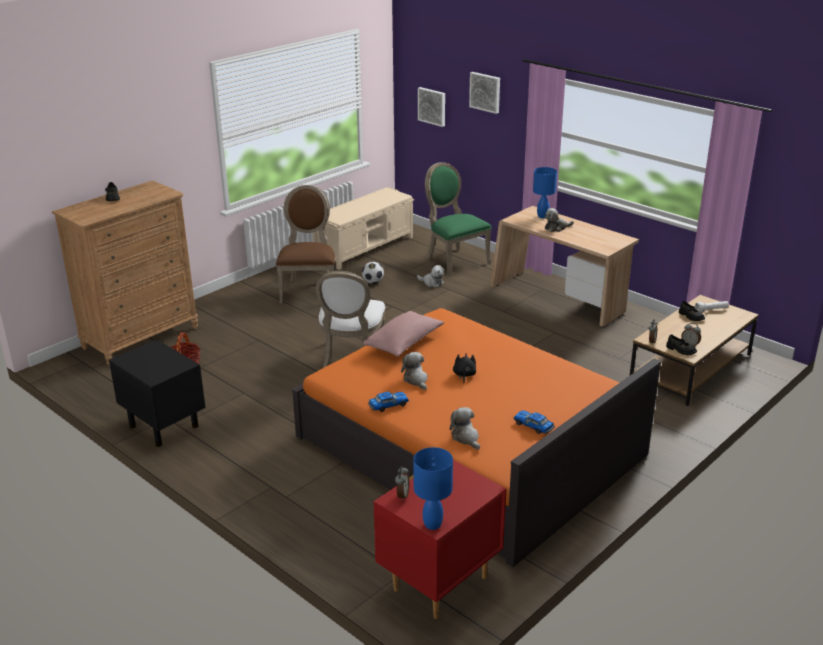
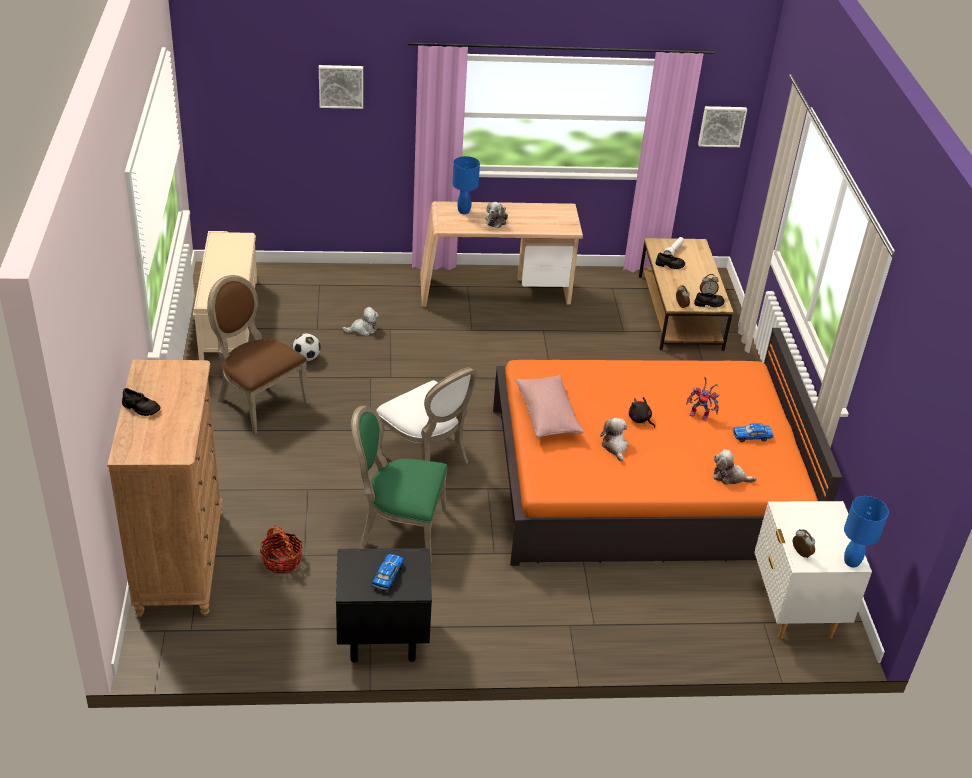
camera: 50 degrees left, 10 degrees up
toy car [368,392,409,412] -> toy car moved to [372,554,404,591]
red nightstand [373,460,506,619] -> white nightstand [754,501,872,639]
plush toy [401,352,428,390] -> plush toy turned 60 degrees clockwise [600,418,628,462]
picture [418,87,445,127] -> picture moved to [698,106,747,147]
green chair [425,162,491,276] -> green chair moved to [351,405,447,564]
none -> toy robot [686,377,719,421]

